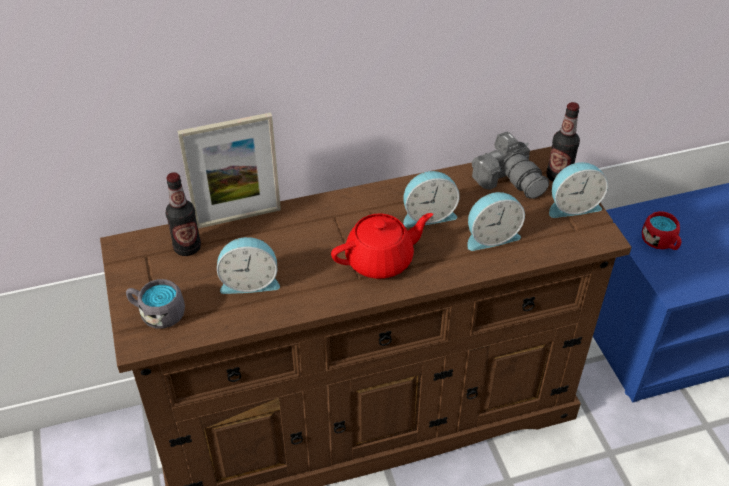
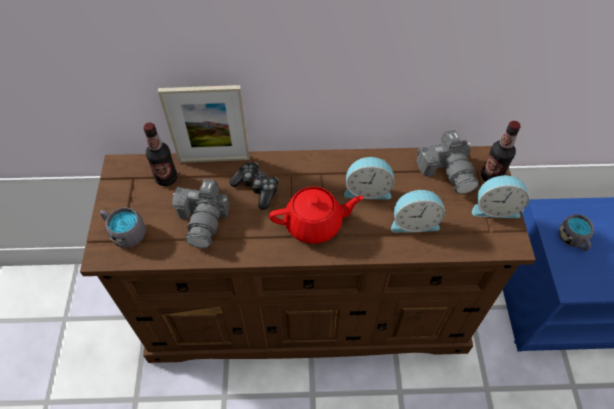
camera: 15 degrees right, 10 degrees up
alarm clock [217,237,280,294] -> camera [172,179,230,248]
red mug [642,211,681,250] -> grey mug [558,214,594,251]
none -> game controller [229,162,279,210]

